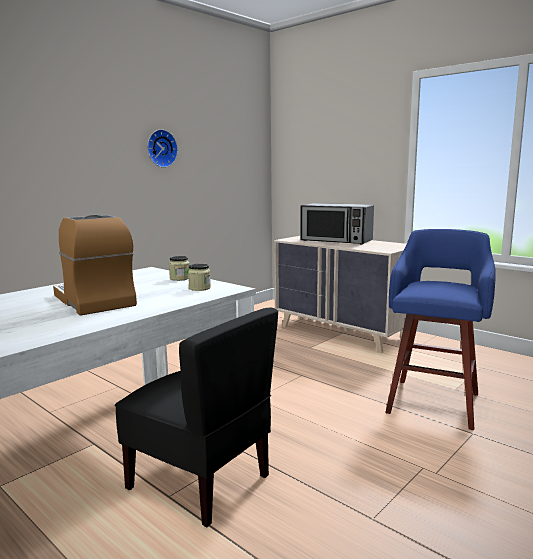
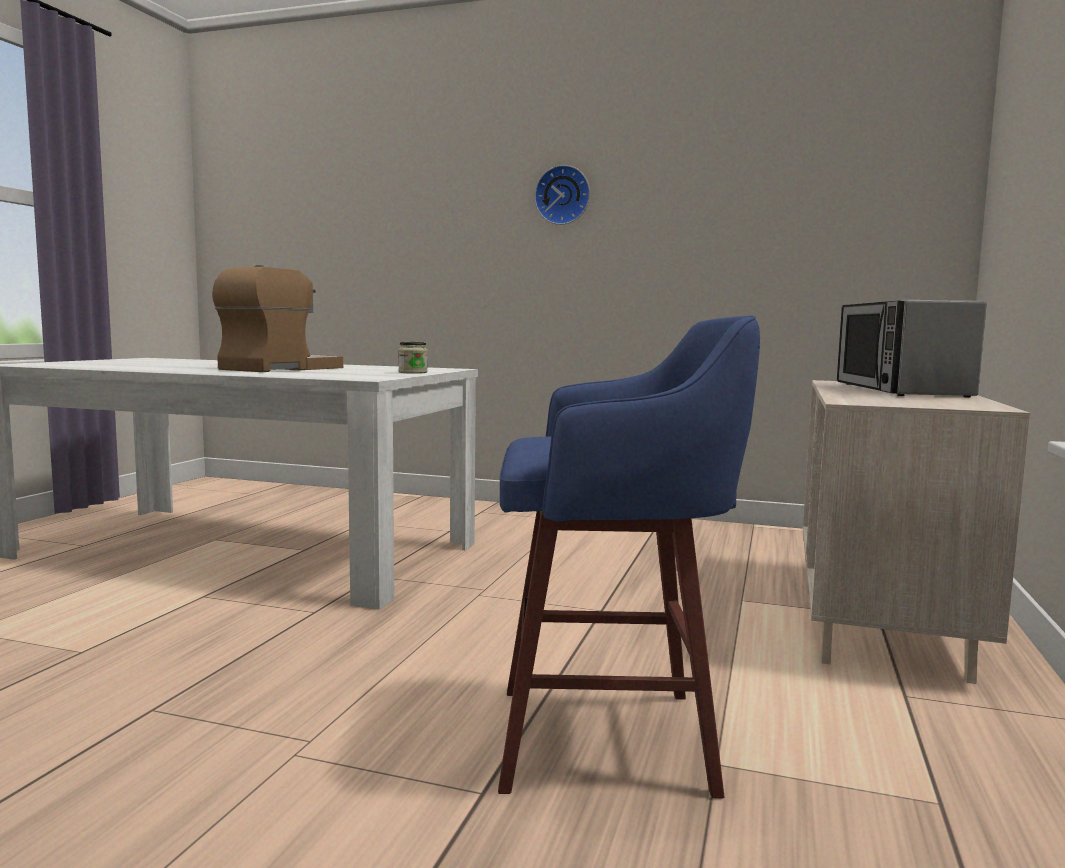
camera: 65 degrees right, 5 degrees down
black chair [115,307,278,527] -> none
wall clock [147,129,178,168] -> wall clock moved to [534,165,590,225]
jar [188,264,211,291] -> none

